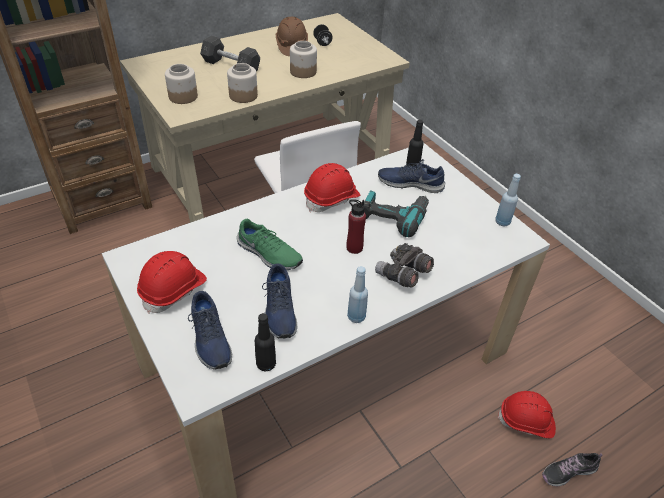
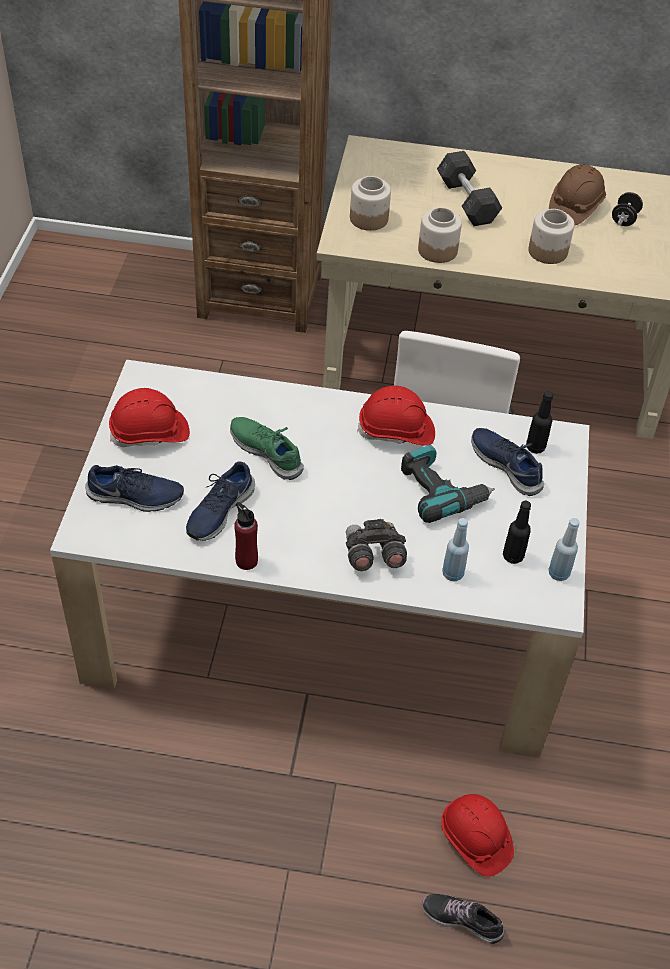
camera: 40 degrees right, 5 degrees up
blue shoe [188,291,232,370] -> blue shoe turned 105 degrees counterclockwise [85,465,184,512]
green shoe [237,219,303,270] -> green shoe turned 150 degrees clockwise [230,417,304,480]
black bottle [254,313,276,372] -> black bottle moved to [503,501,531,564]
red bottle [346,199,366,254] -> red bottle moved to [234,502,258,570]
blue bottle [347,266,368,323] -> blue bottle moved to [442,518,469,581]

